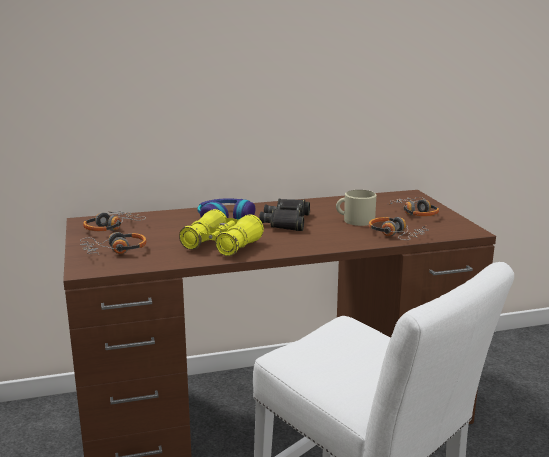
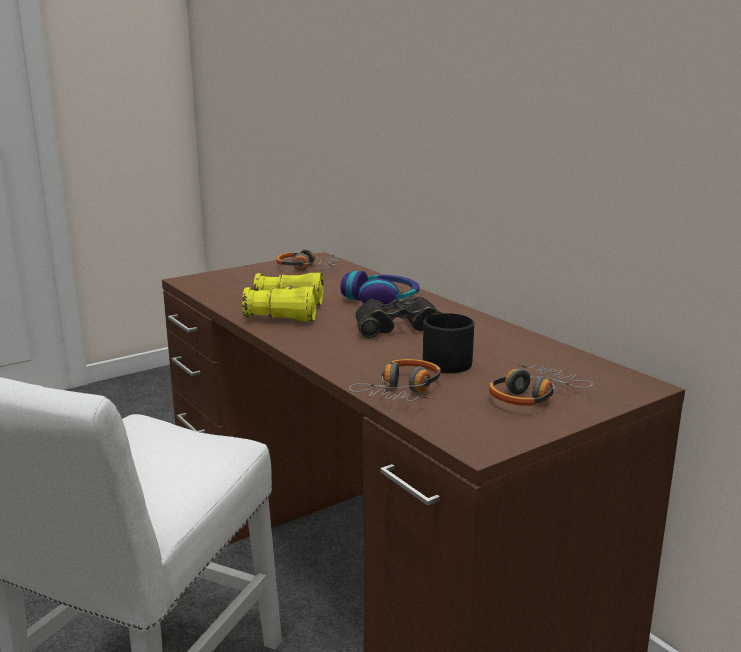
camera: 70 degrees right, 0 degrees up
headphones [80,232,146,256] -> none
beige mug [336,190,376,226] -> black mug [423,313,474,373]

